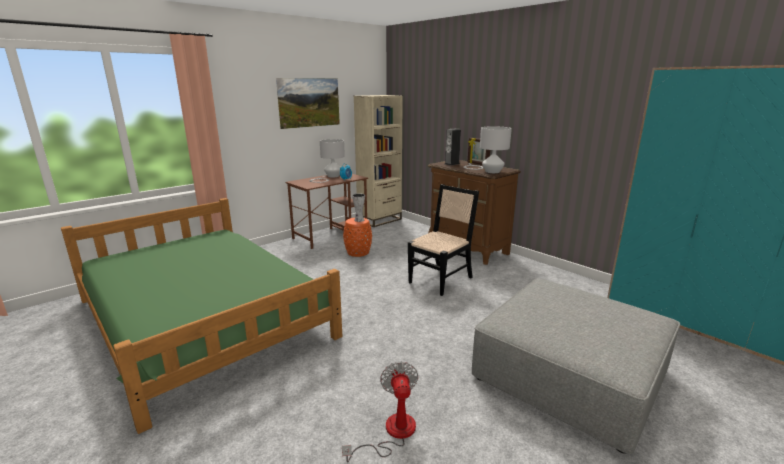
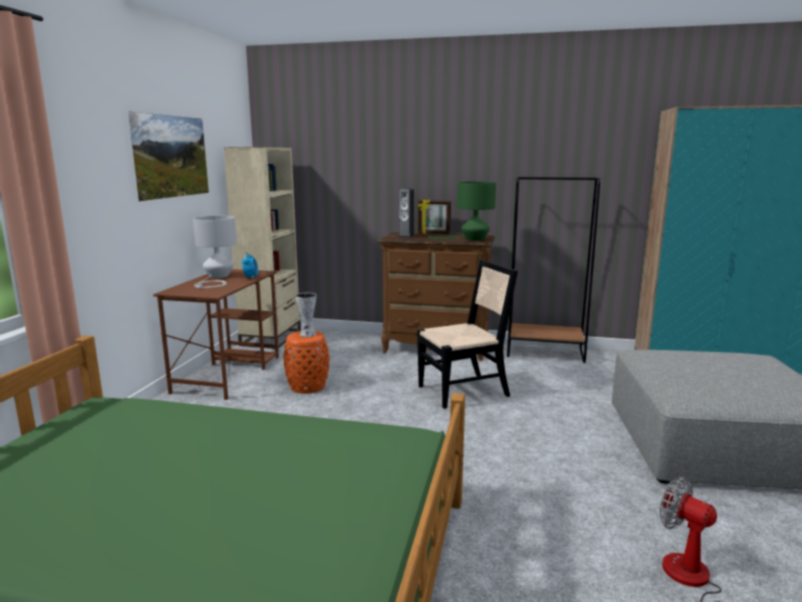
camera: 35 degrees left, 5 degrees down
chair [408,184,479,296] -> chair turned 60 degrees clockwise [417,259,518,409]
white table lamp [463,126,512,173] -> green table lamp [429,181,496,241]
none -> clothes rack [507,177,601,363]

